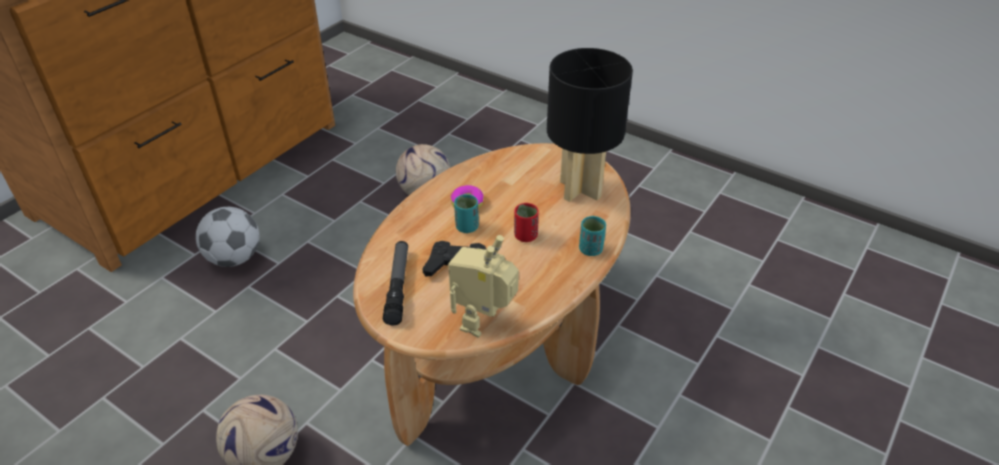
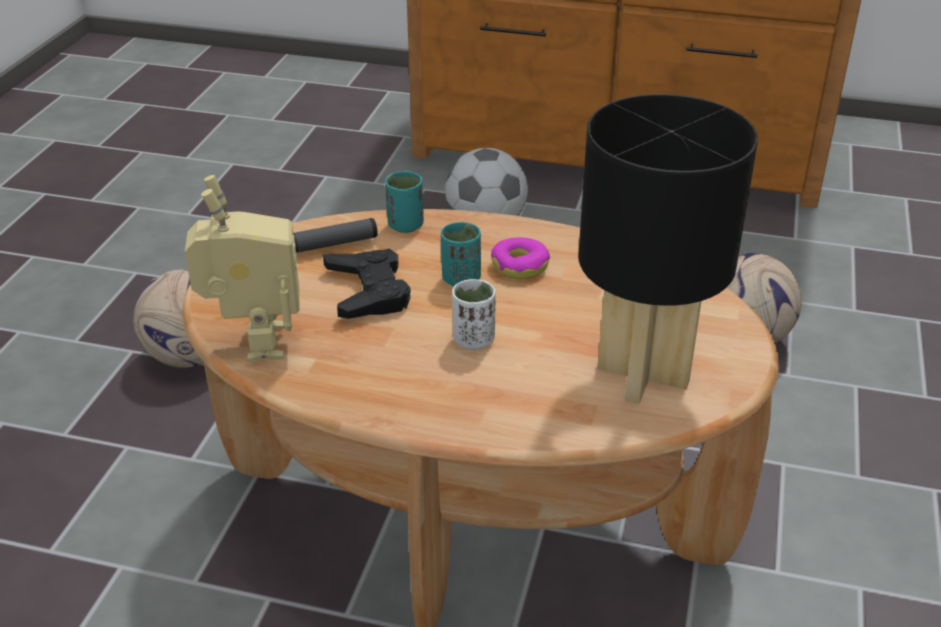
camera: 70 degrees right, 5 degrees down
toy robot [448,235,519,338] -> toy robot turned 75 degrees clockwise [185,175,300,362]
red cup [514,203,539,242] -> white cup [452,279,495,350]
turquoise cup [579,216,606,256] -> turquoise cup moved to [385,171,424,233]

